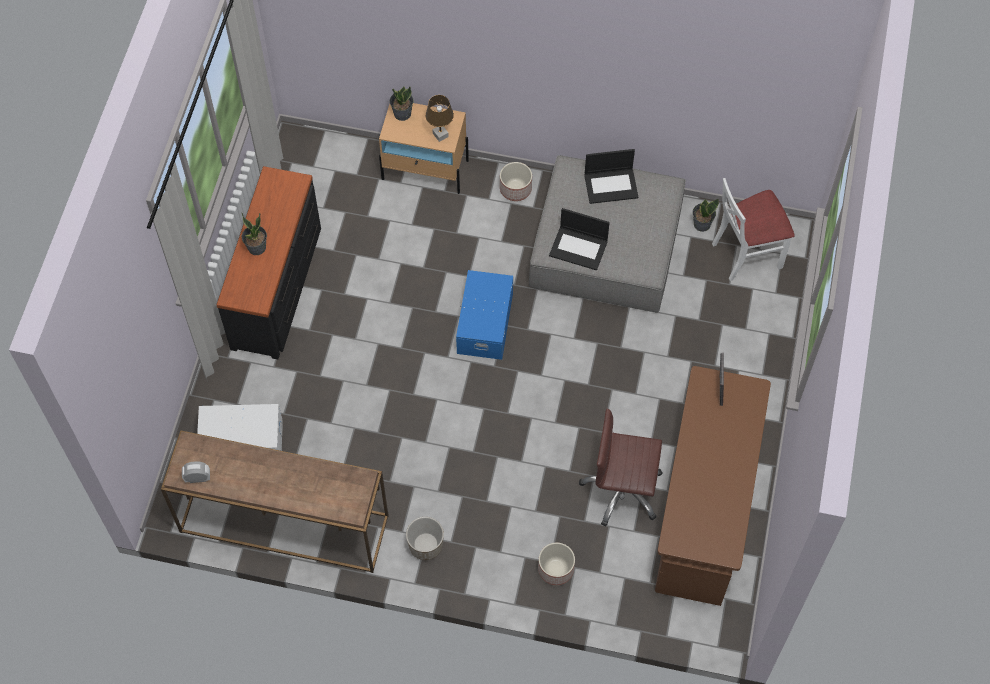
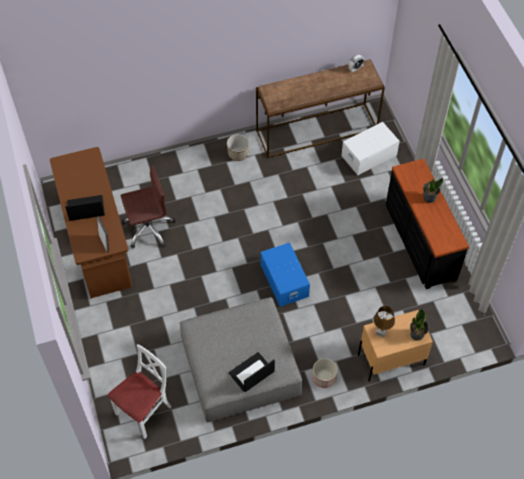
camera: 150 degrees right, 5 degrees down
planter [538,543,575,585] -> none
laptop [549,208,610,271] -> laptop moved to [65,195,105,221]
potted plant [692,199,719,232] -> none

